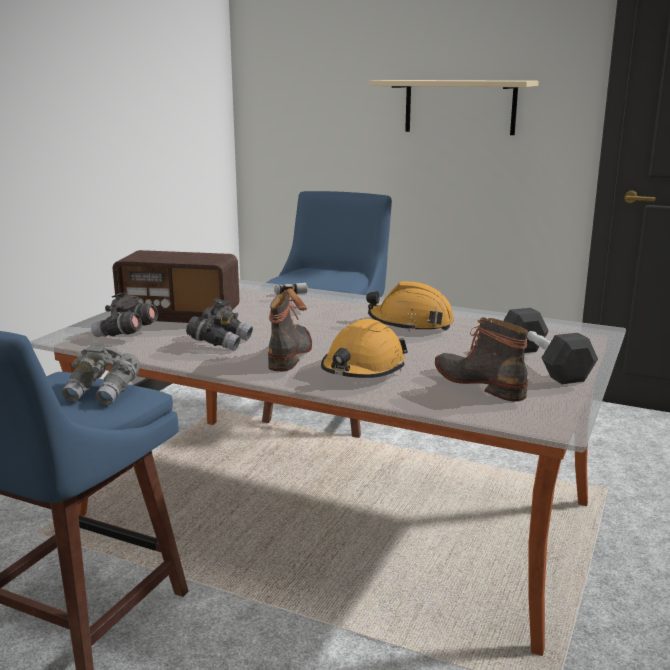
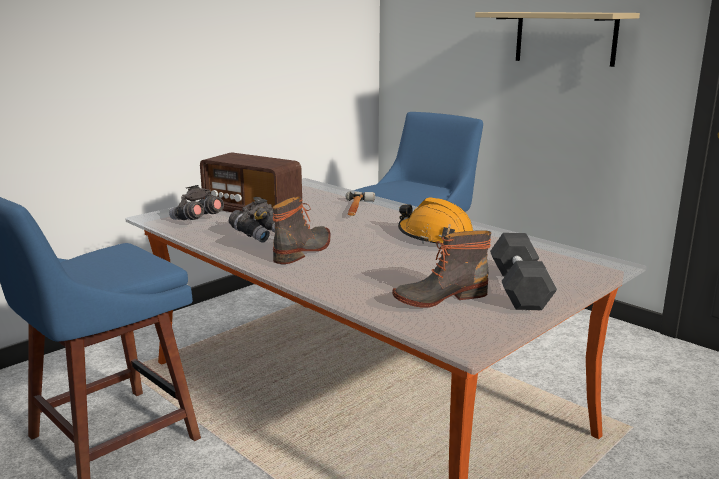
camera: 20 degrees right, 0 degrees up
grey binoculars [62,341,140,405] -> none
orange hard hat [321,319,408,378] -> none
boot [435,317,528,401] -> boot turned 90 degrees counterclockwise [392,230,491,308]

